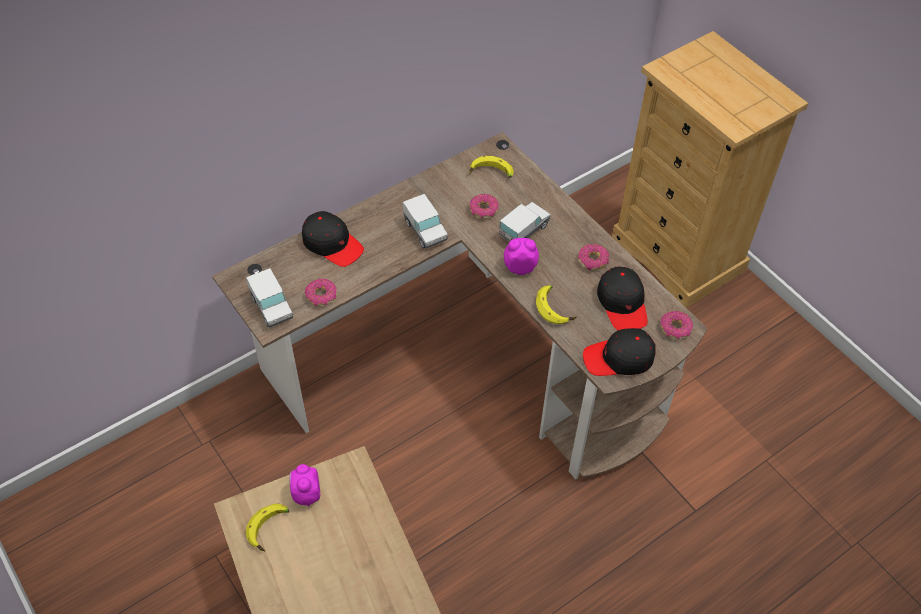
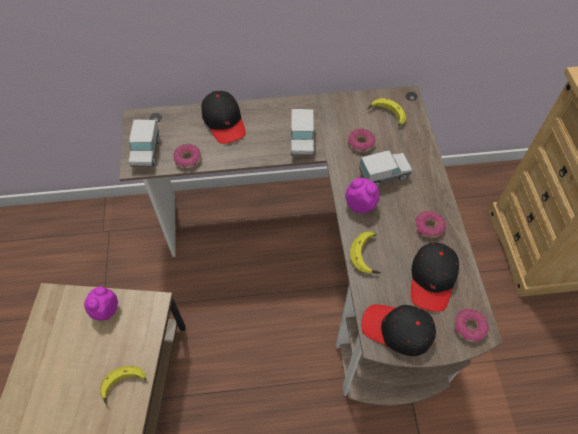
camera: 30 degrees right, 5 degrees up
banana [245,504,289,552] -> banana moved to [100,366,146,406]

